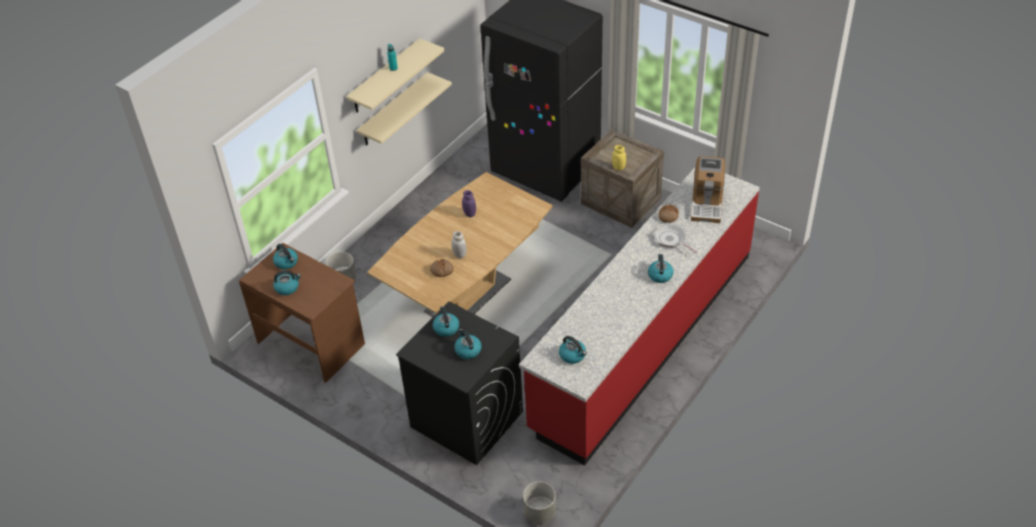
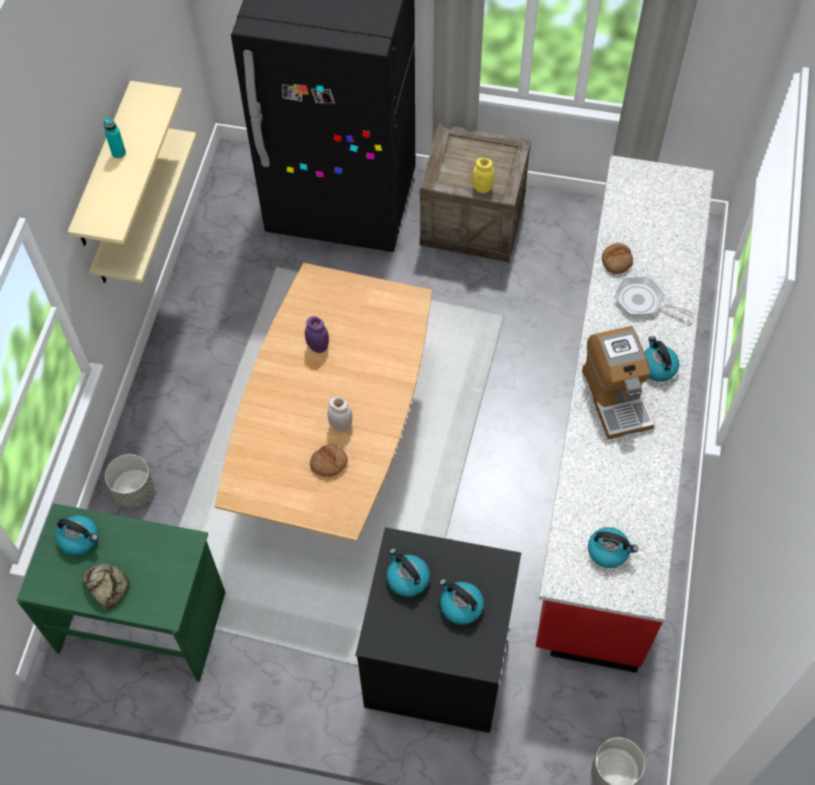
camera: 25 degrees left, 15 degrees up
brown desk [239,243,365,383] -> green desk [17,503,225,682]
kettle [273,270,301,295] -> bread [81,563,129,610]
coffee machine [691,156,725,223] -> coffee machine moved to [582,326,655,440]

